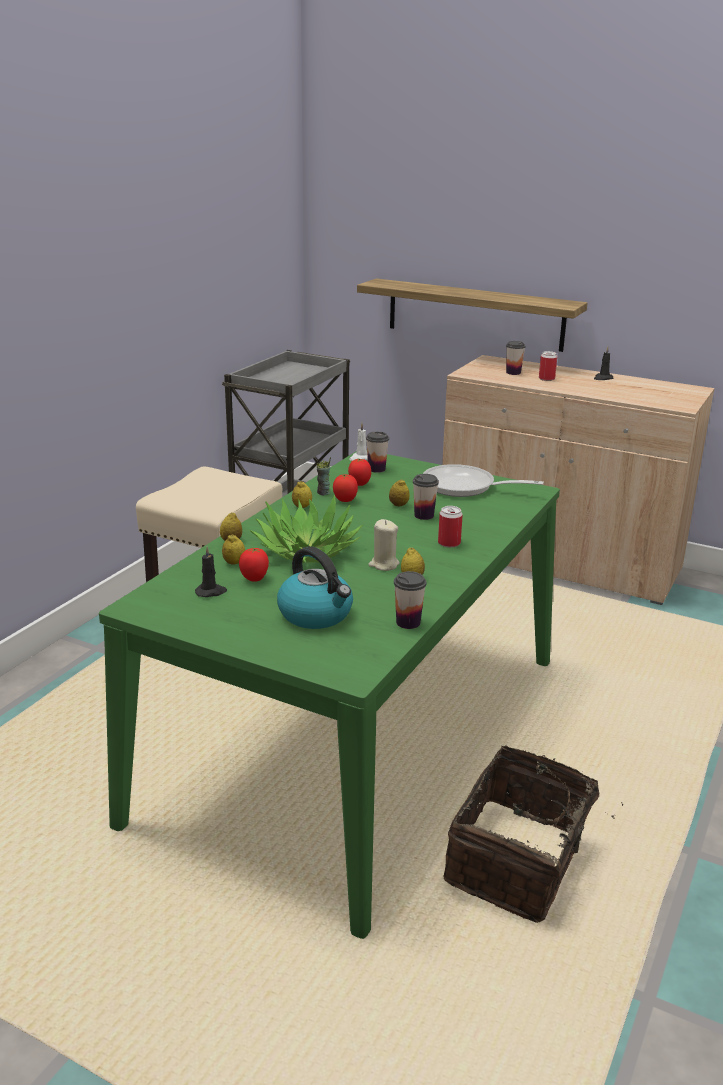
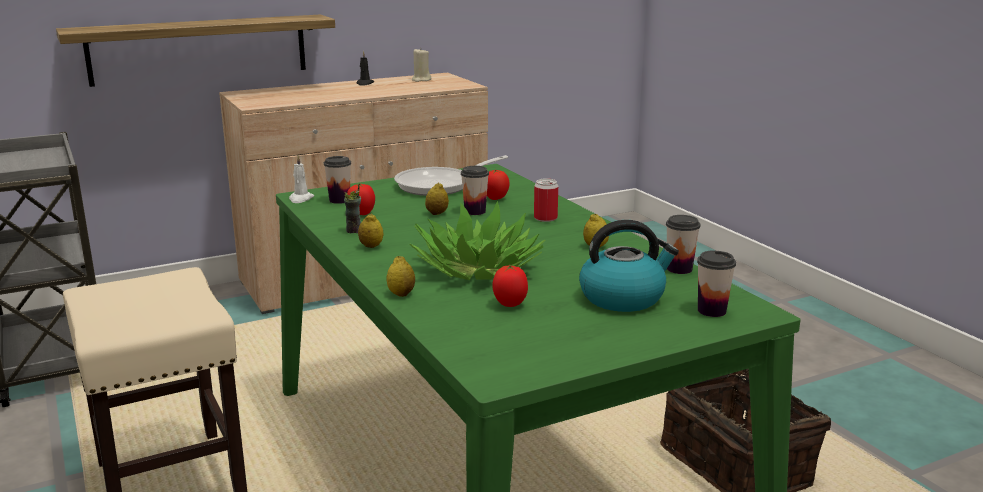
camera: 55 degrees left, 5 degrees down
black candle [195,546,227,597] -> none
lemon [222,535,245,565] -> none
tomato [333,474,358,502] -> tomato moved to [487,170,510,200]
beige candle [368,519,400,571] -> beige candle moved to [412,49,432,82]
cup [506,341,526,375] -> cup moved to [697,250,736,317]
can [539,351,557,381] -> none

